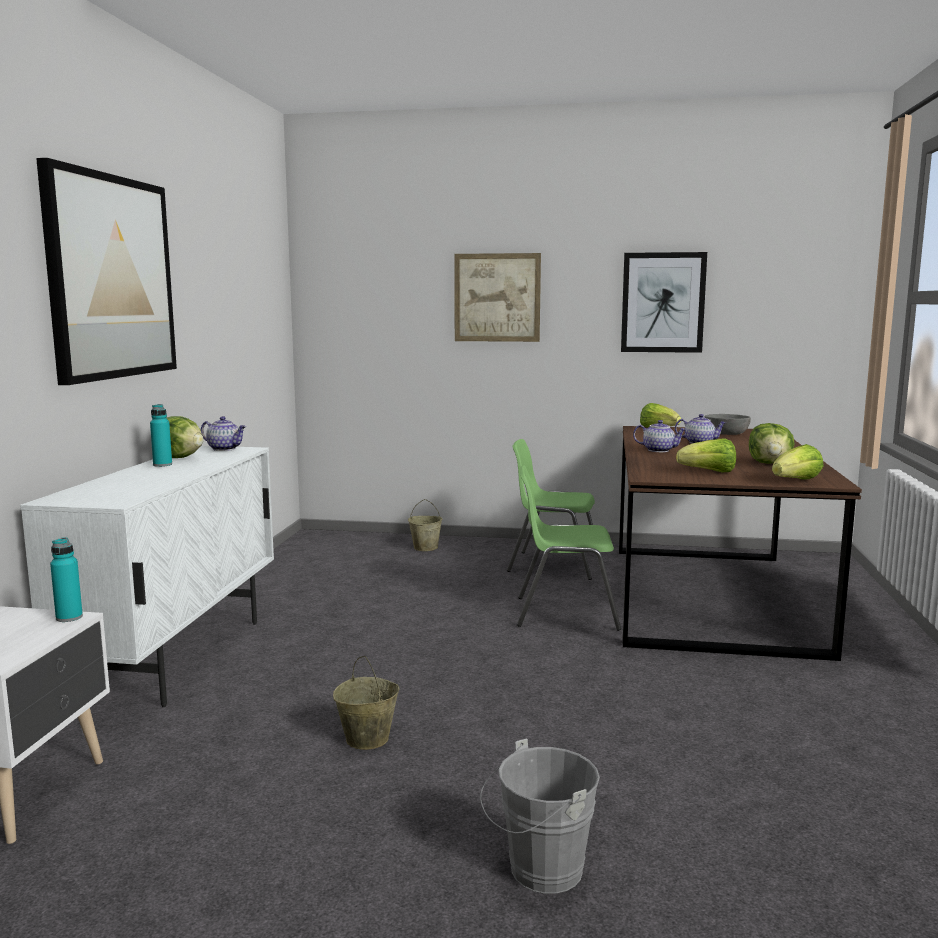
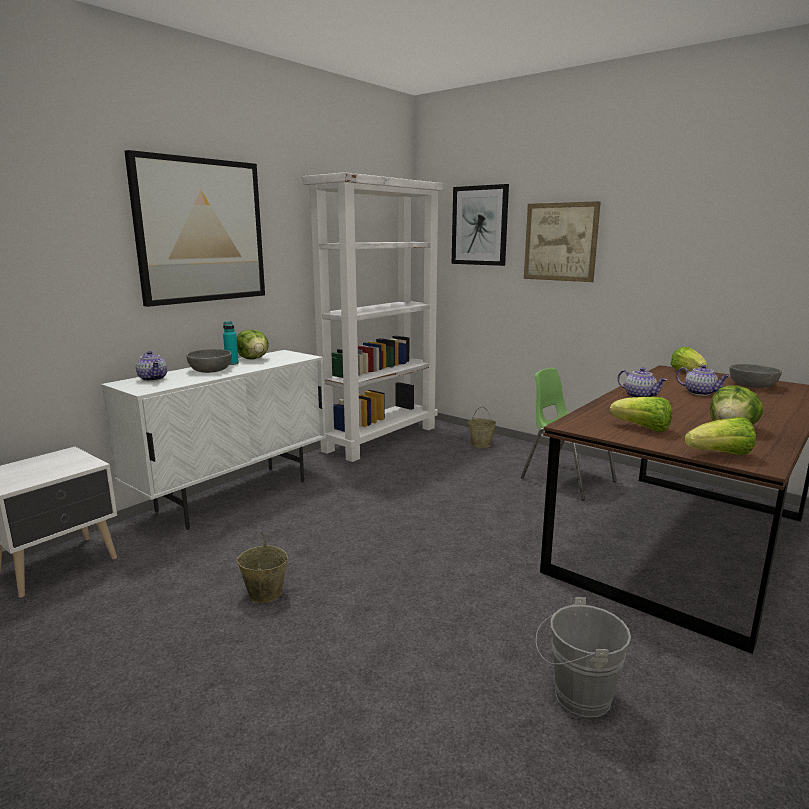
camera: 30 degrees right, 5 degrees up
turquoise bottle [50,538,83,622] -> none
teapot [201,416,246,451] -> teapot moved to [136,351,167,381]
grey bucket [480,739,600,894] -> grey bucket moved to [536,597,631,718]
green chair [517,465,621,631] -> none
picture [621,252,707,353] -> picture moved to [452,184,509,266]
none -> grey bowl [186,349,232,373]
none -> white bookcase [303,172,444,462]

